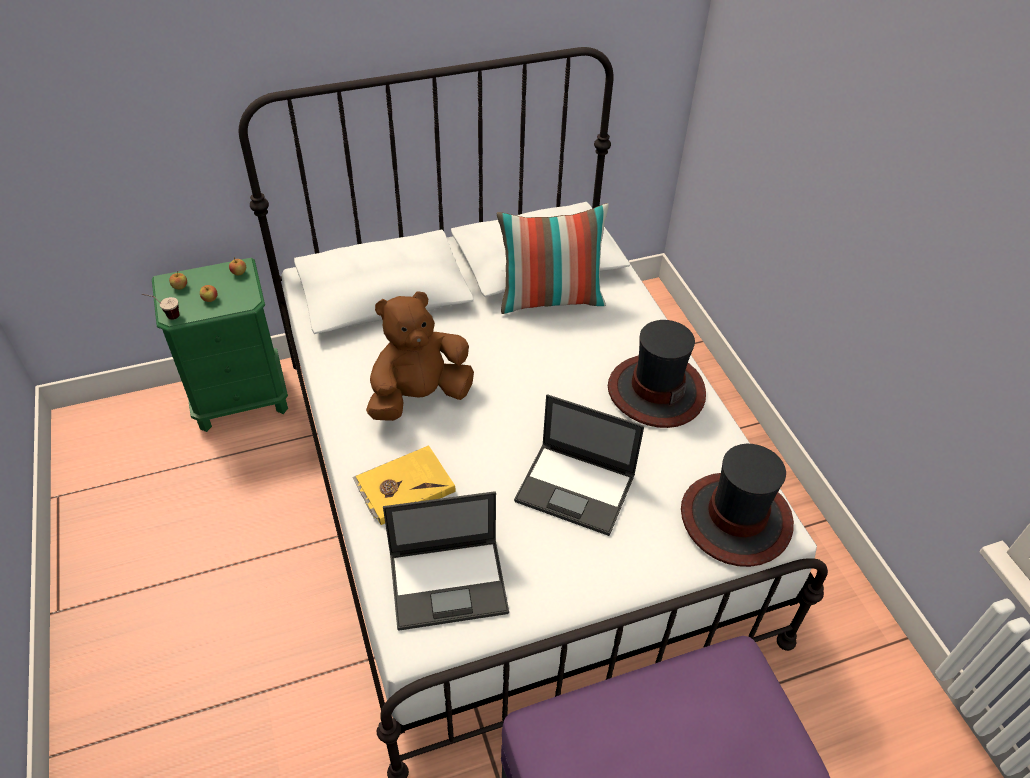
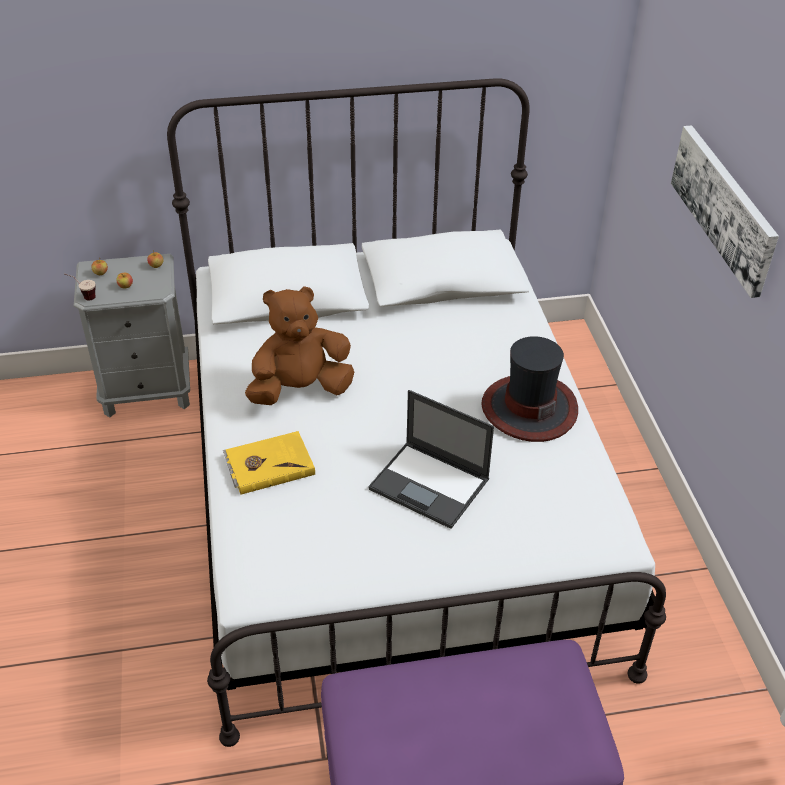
camera: 10 degrees right, 5 degrees down
green nightstand [152,258,288,432] -> grey nightstand [74,254,190,417]
laptop [383,491,509,631] -> none
pillow [496,203,609,314] -> none
hat [681,444,794,567] -> none
none -> picture [671,125,779,298]

